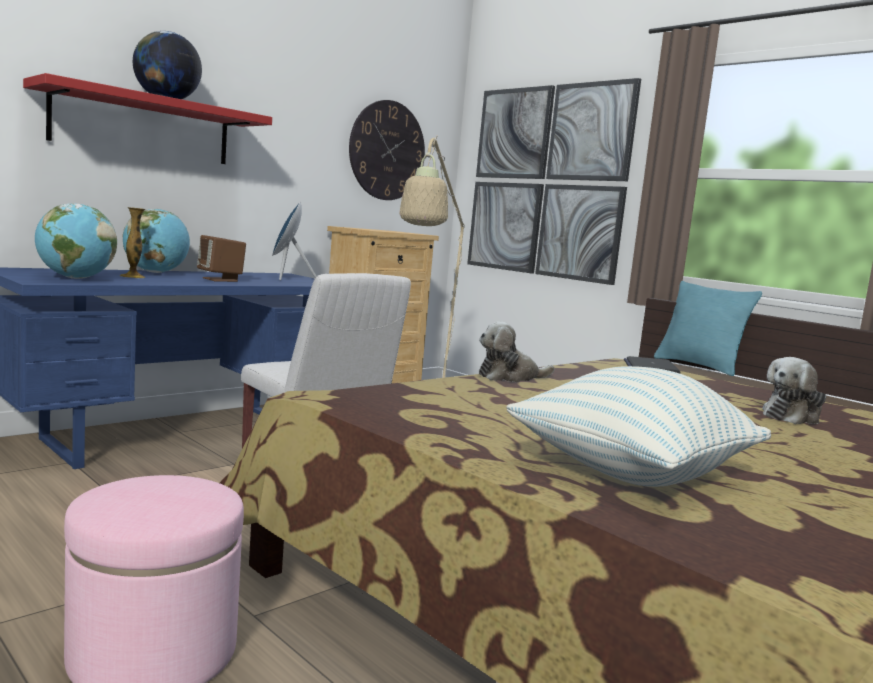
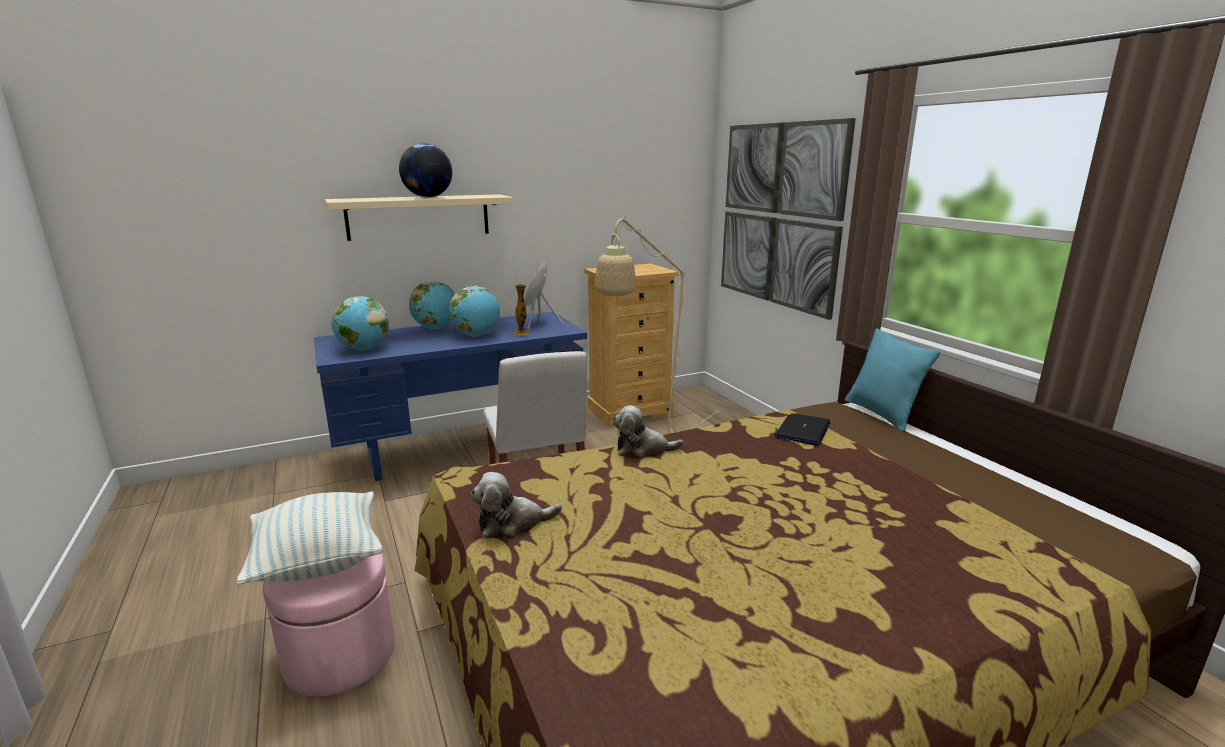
camera: 20 degrees right, 10 degrees up
red shelf [23,73,272,164] -> beige shelf [325,194,513,241]
vase [120,207,146,278] -> vase moved to [513,284,530,336]
brown speaker [197,235,246,282] -> globe [449,286,500,337]
wall clock [349,100,425,200] -> none
pillow [506,366,771,487] -> pillow moved to [237,492,383,585]
plush toy [762,357,826,424] -> plush toy moved to [471,472,562,539]

